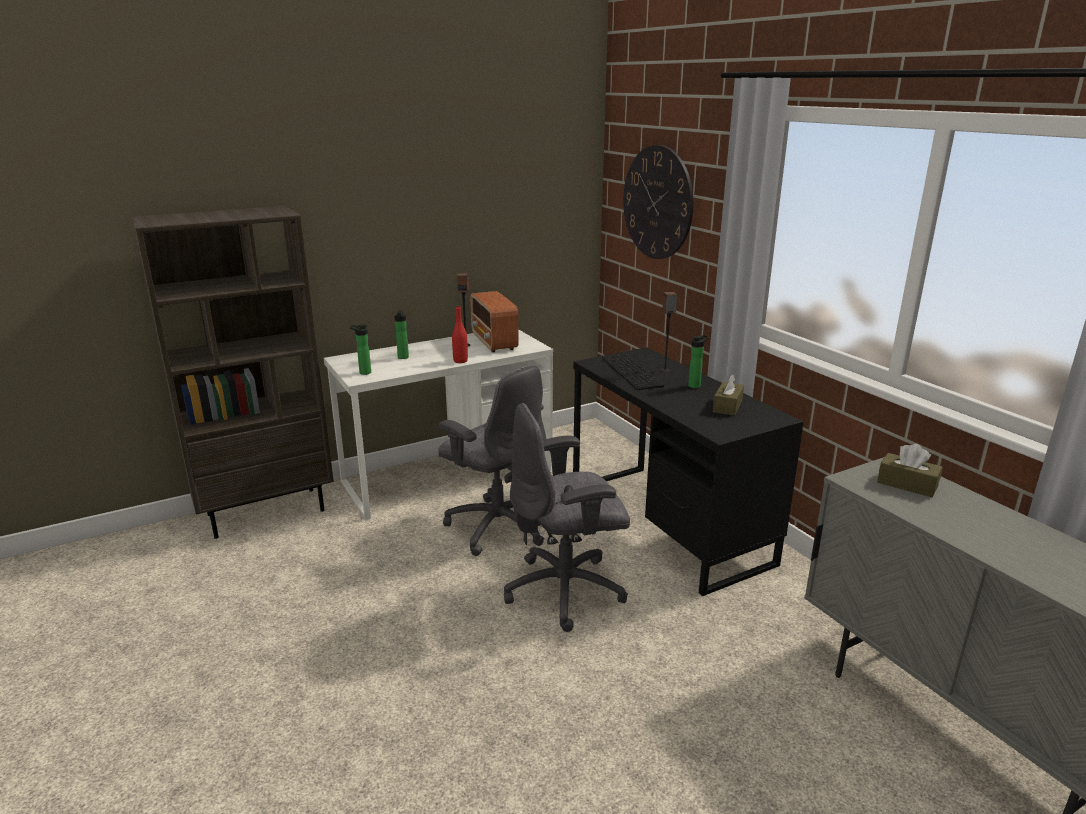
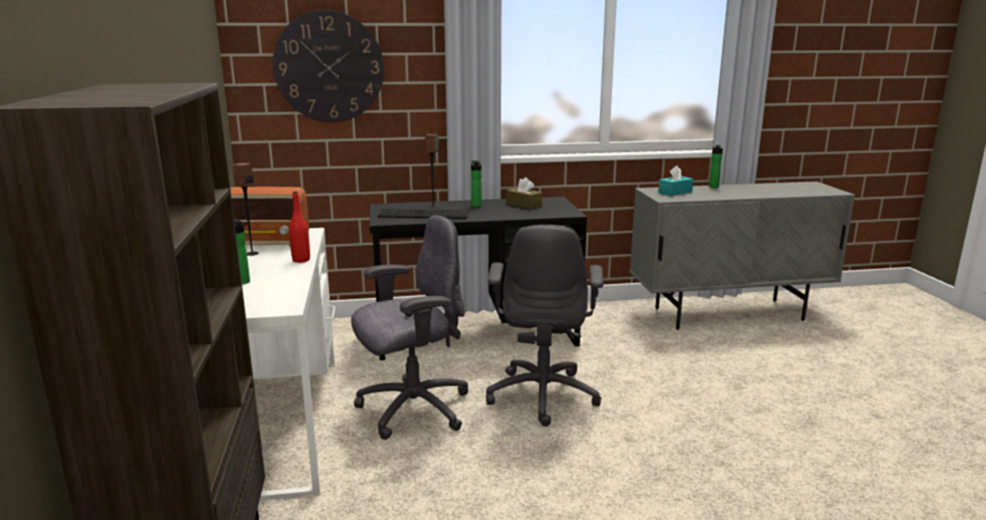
camera: 70 degrees left, 5 degrees down
bottle [350,324,371,375] -> bottle moved to [709,145,723,188]
brown tissue box [877,444,943,497] -> turquoise tissue box [658,166,693,196]

